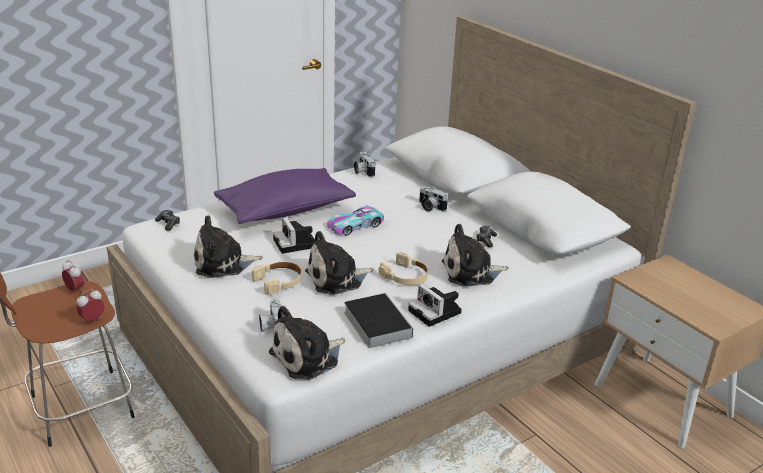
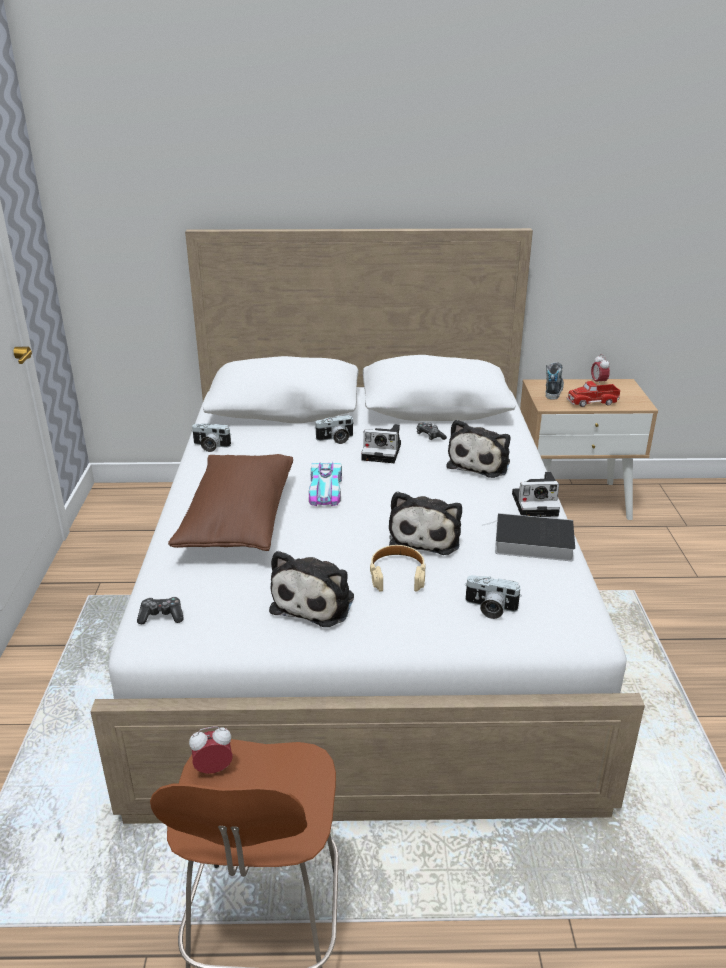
camera: 55 degrees left, 0 degrees up
alarm clock [77,289,104,322] -> alarm clock moved to [591,354,610,384]
purple pillow [214,168,356,224] -> brown pillow [168,454,293,551]
plush toy [269,306,345,380] -> none
camera [273,217,315,254] -> camera moved to [361,424,401,463]
beige headphones [378,252,428,286] -> none
none -> shoe [546,362,564,400]
none -> toy truck [567,381,620,407]

